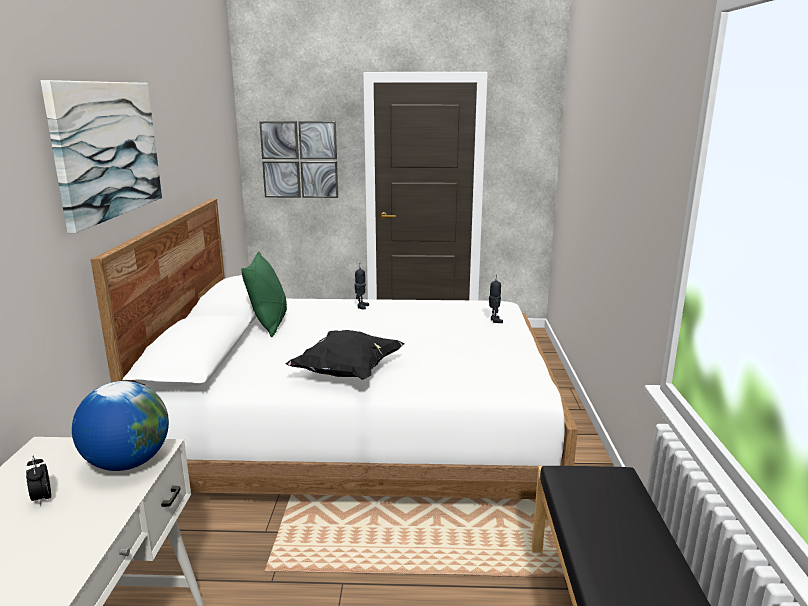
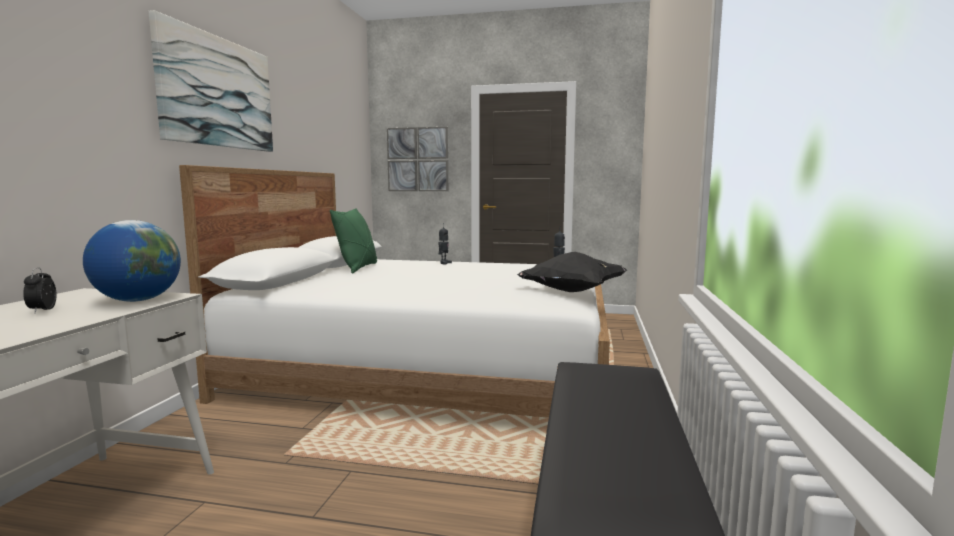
camera: 10 degrees right, 10 degrees down
black pillow [285,330,405,380] -> black pillow moved to [517,252,627,292]

